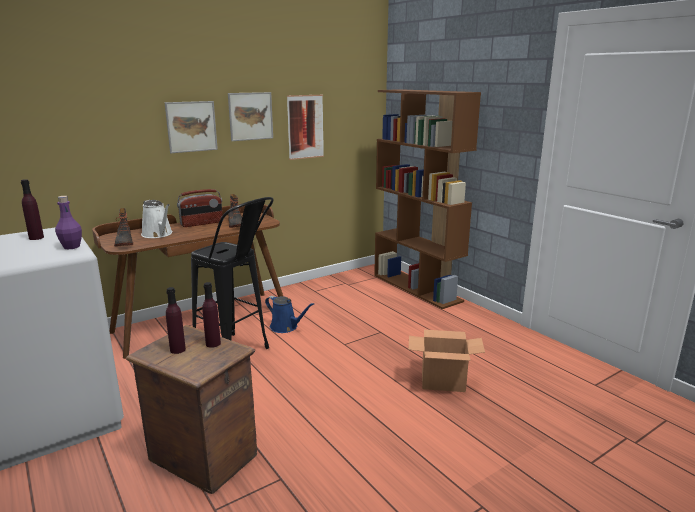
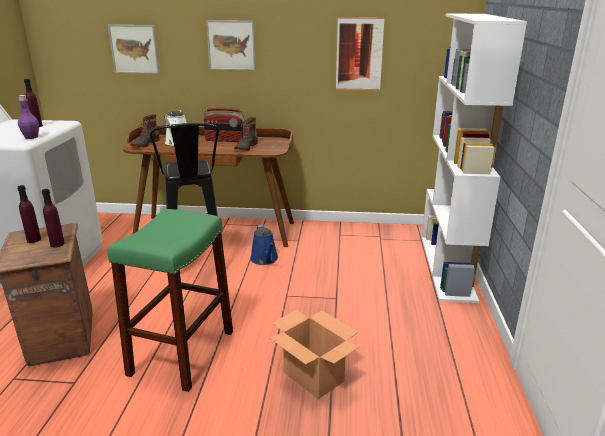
camera: 40 degrees right, 5 degrees up
picture [228,92,273,141] -> picture moved to [108,25,159,74]
brown bookcase [374,89,481,309] -> white bookcase [421,14,527,303]
none -> green stool [108,209,233,392]

